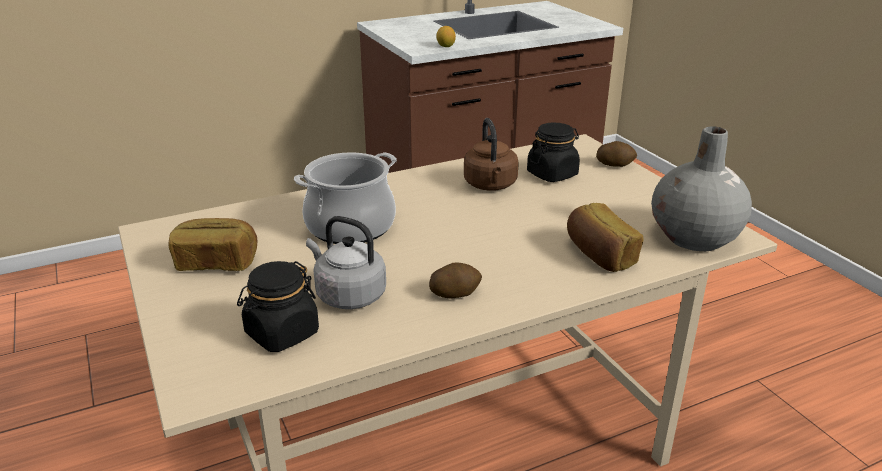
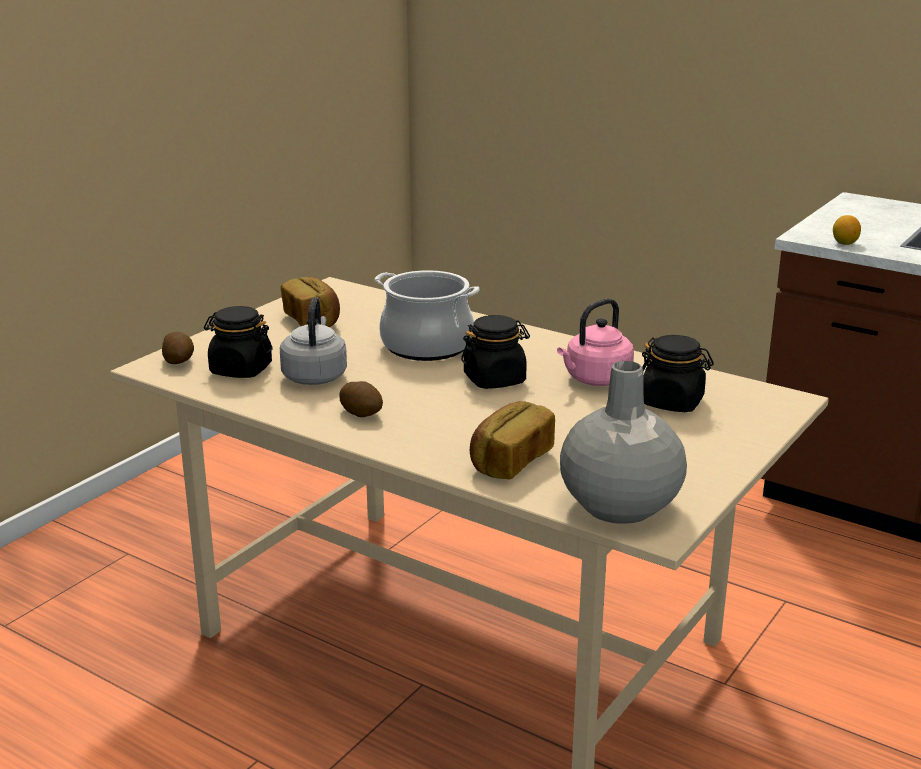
camera: 60 degrees right, 5 degrees down
brown kettle [464,118,519,191] -> pink kettle [557,298,634,386]
potato [596,141,637,167] -> potato moved to [162,332,194,364]
none -> black jar [461,315,530,389]

